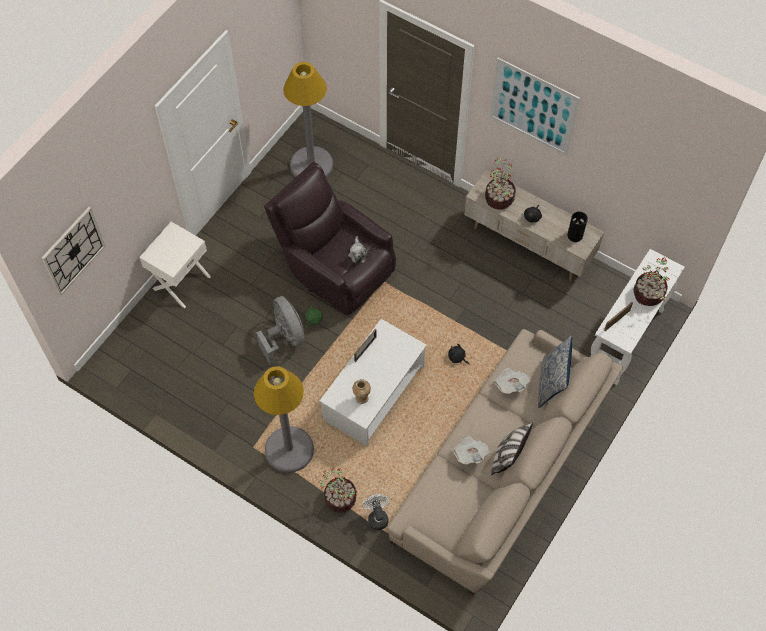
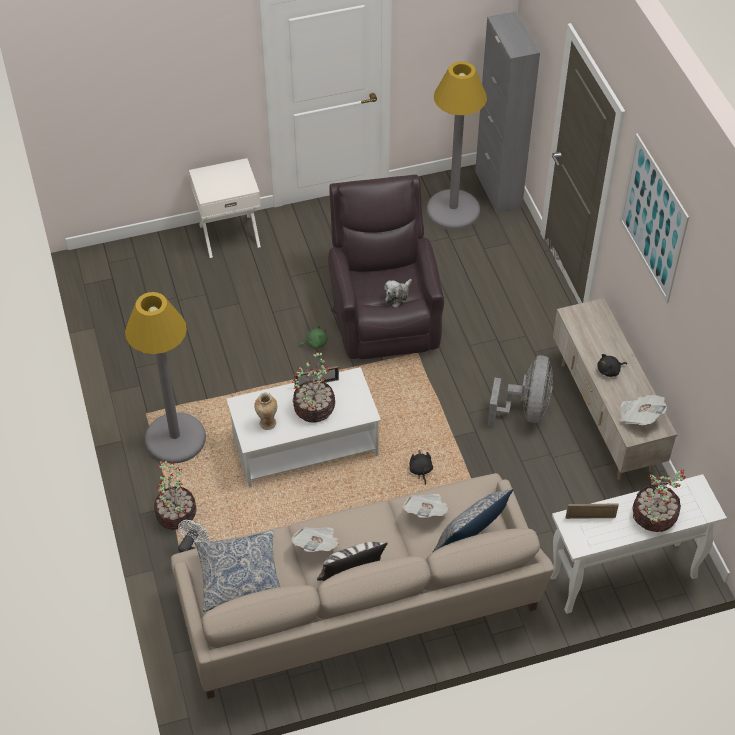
camera: 40 degrees right, 10 degrees down
wall clock [42,207,106,296] -> none
grey fan [256,296,305,366] -> grey fan moved to [488,355,553,426]
potted plant [485,157,516,210] -> potted plant moved to [292,350,335,423]
vase [567,211,588,242] -> newspaper [620,394,667,425]
none -> pillow [194,531,280,612]
none -> grey cabinet [475,11,540,213]

